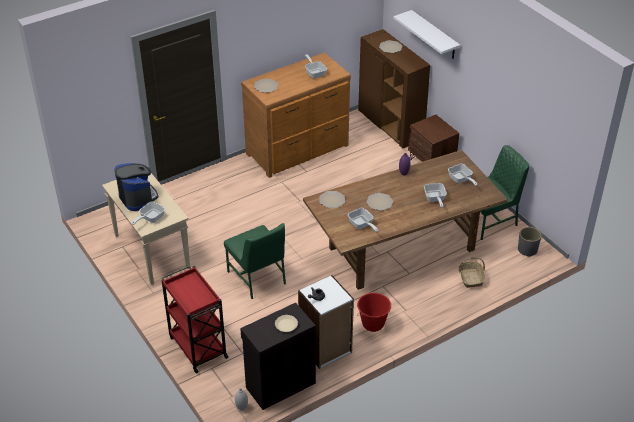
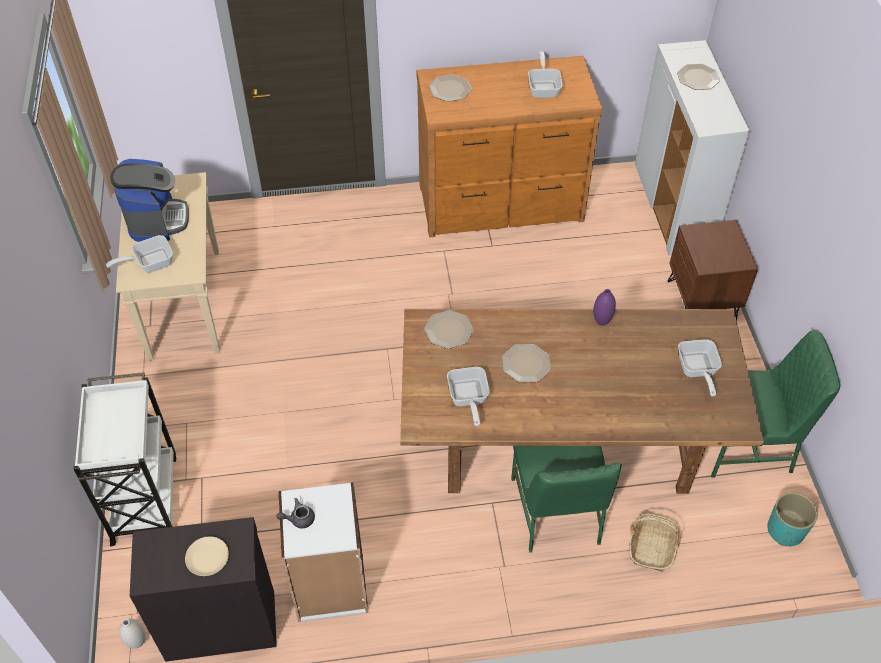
camera: 25 degrees right, 10 degrees up
red cart [161,265,228,373] -> white cart [73,372,176,547]
green chair [224,223,286,299] -> green chair moved to [511,446,622,553]
red bucket [357,293,391,332] -> none
brown cabinet [358,29,430,148] -> white cabinet [635,40,750,256]
white shelf [393,10,460,59] -> none
frying pan [424,183,447,208] -> none
grey planter [518,227,542,257] -> turquoise planter [767,492,818,546]

